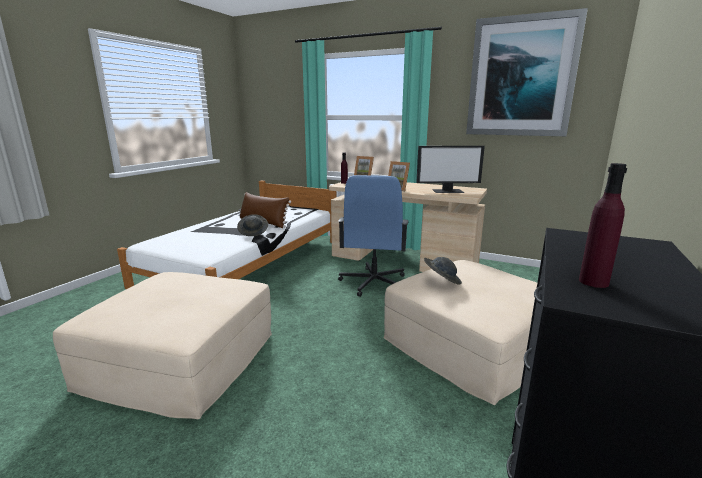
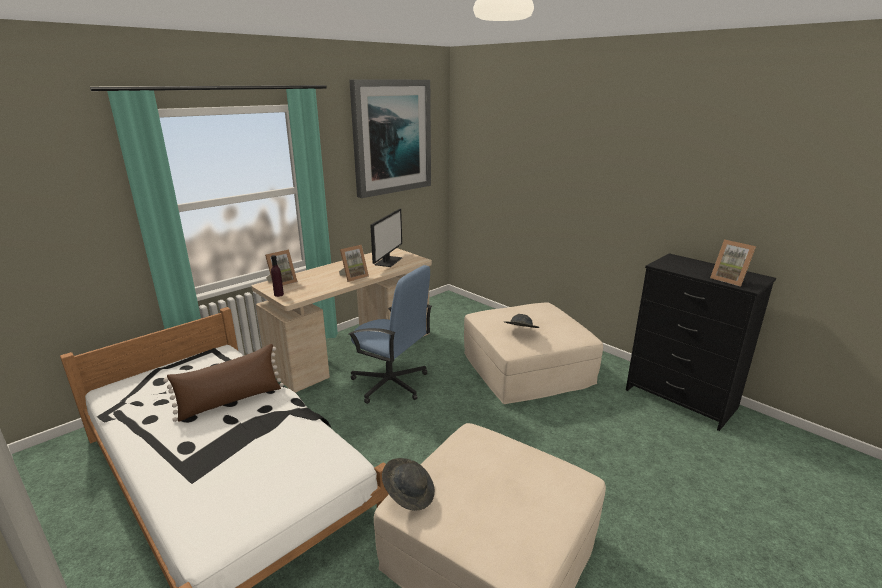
camera: 70 degrees left, 5 degrees up
grey hat [237,214,268,236] -> grey hat moved to [382,458,435,511]
purple bottle [579,163,627,288] -> picture frame [710,239,756,287]

